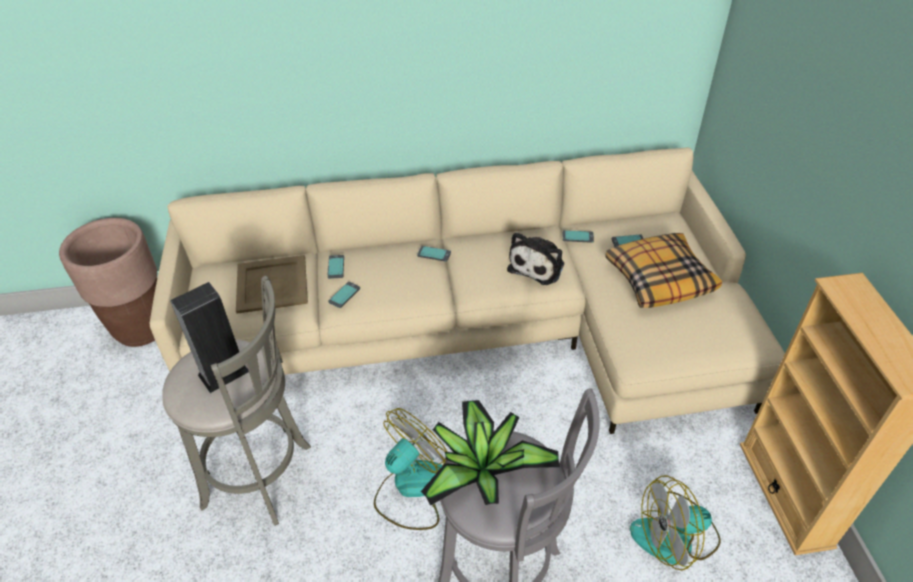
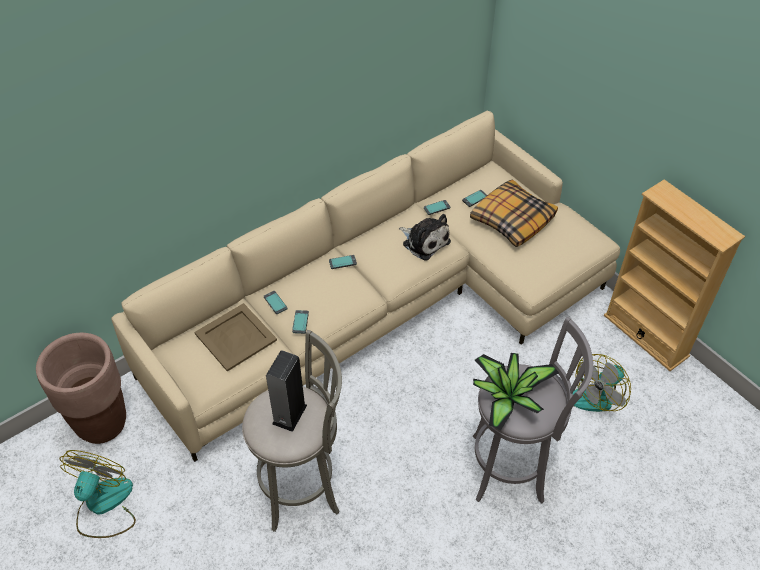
camera: 30 degrees left, 5 degrees up
fan [374,408,448,530] -> fan moved to [59,450,136,538]
plush toy [507,232,564,285] -> plush toy turned 45 degrees counterclockwise [399,214,451,261]

